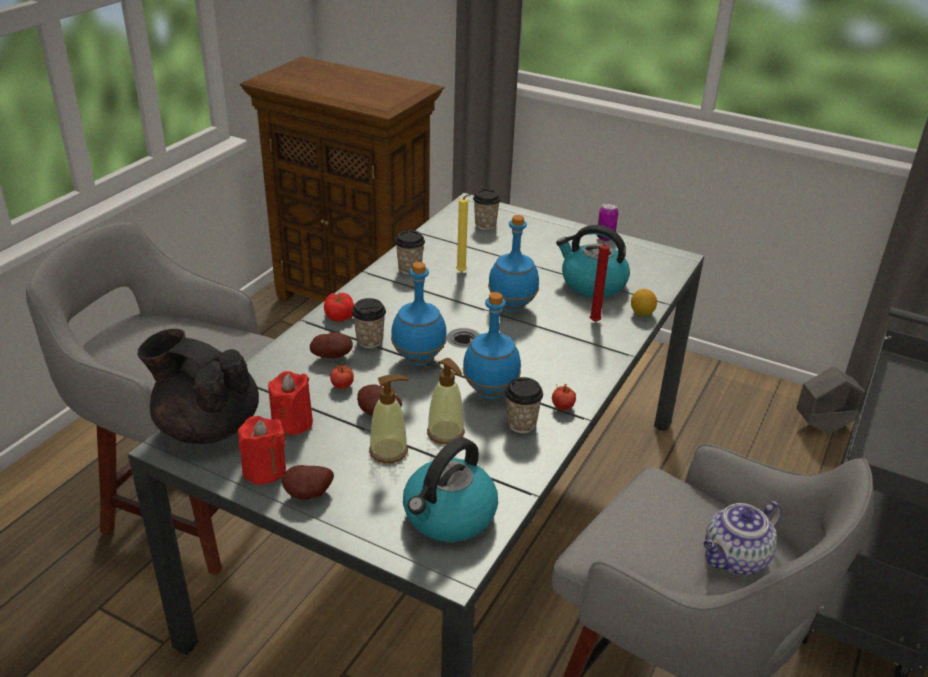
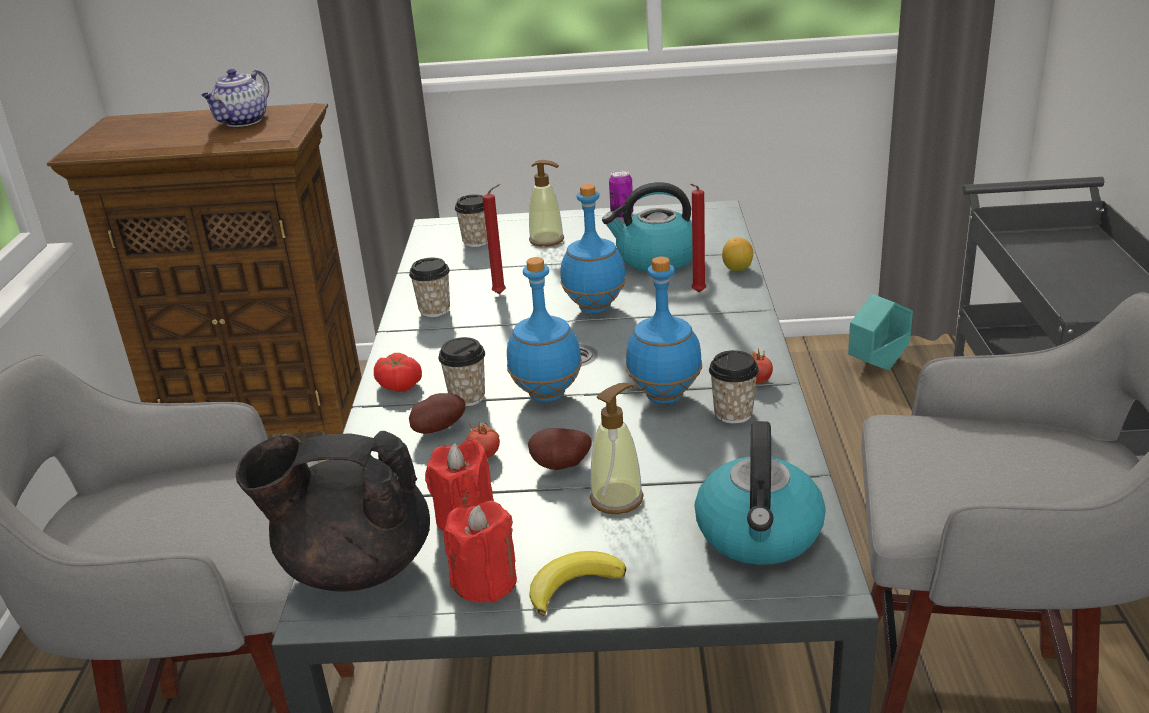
camera: 25 degrees left, 5 degrees down
potato [282,465,334,500] -> banana [529,551,626,616]
soap dispenser [427,358,465,444] -> soap dispenser moved to [529,160,564,247]
yellow candle [456,194,472,272] -> red candle [483,184,506,294]
teapot [703,501,782,575] -> teapot moved to [201,69,269,127]
grey planter [796,367,865,435] -> turquoise planter [848,294,913,370]

